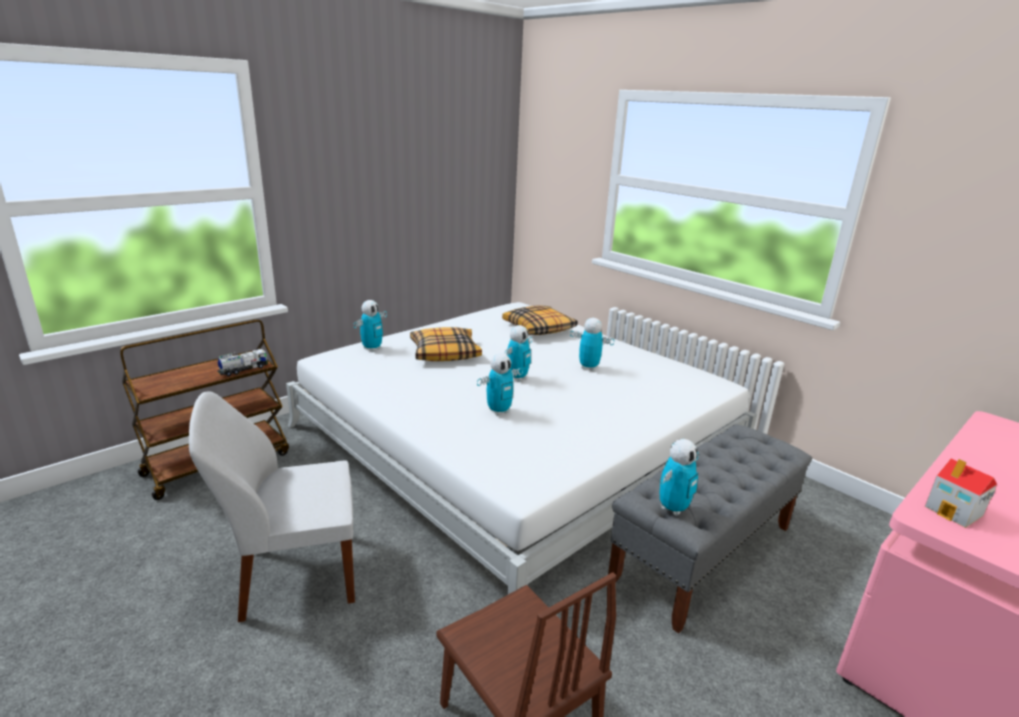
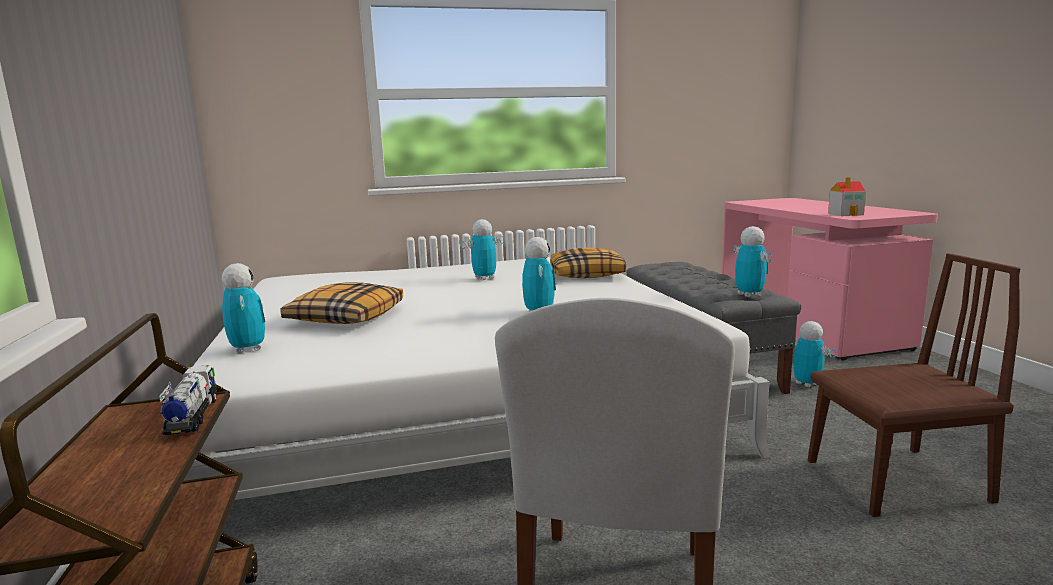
camera: 60 degrees left, 10 degrees down
pillow [502,305,577,335] -> pillow moved to [550,248,626,278]
toy robot [505,325,532,382] -> toy robot moved to [794,321,836,388]

